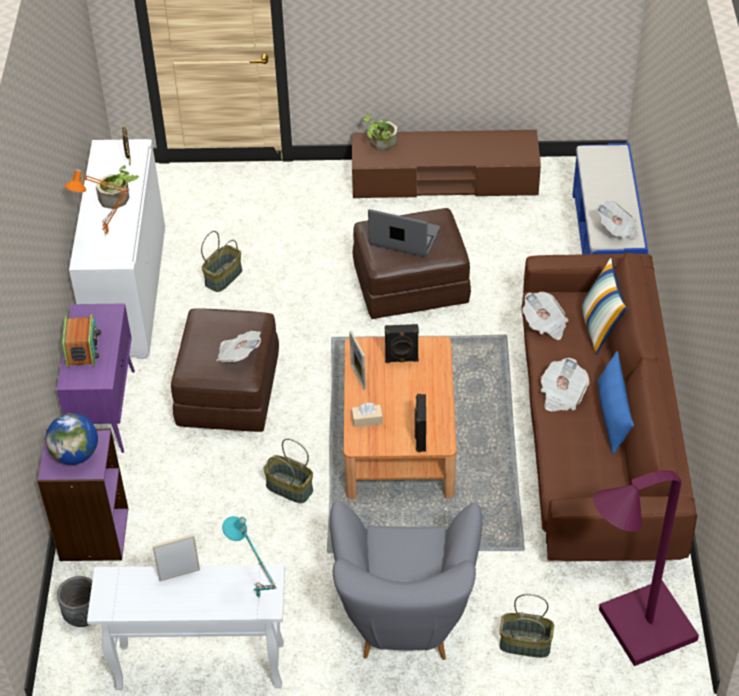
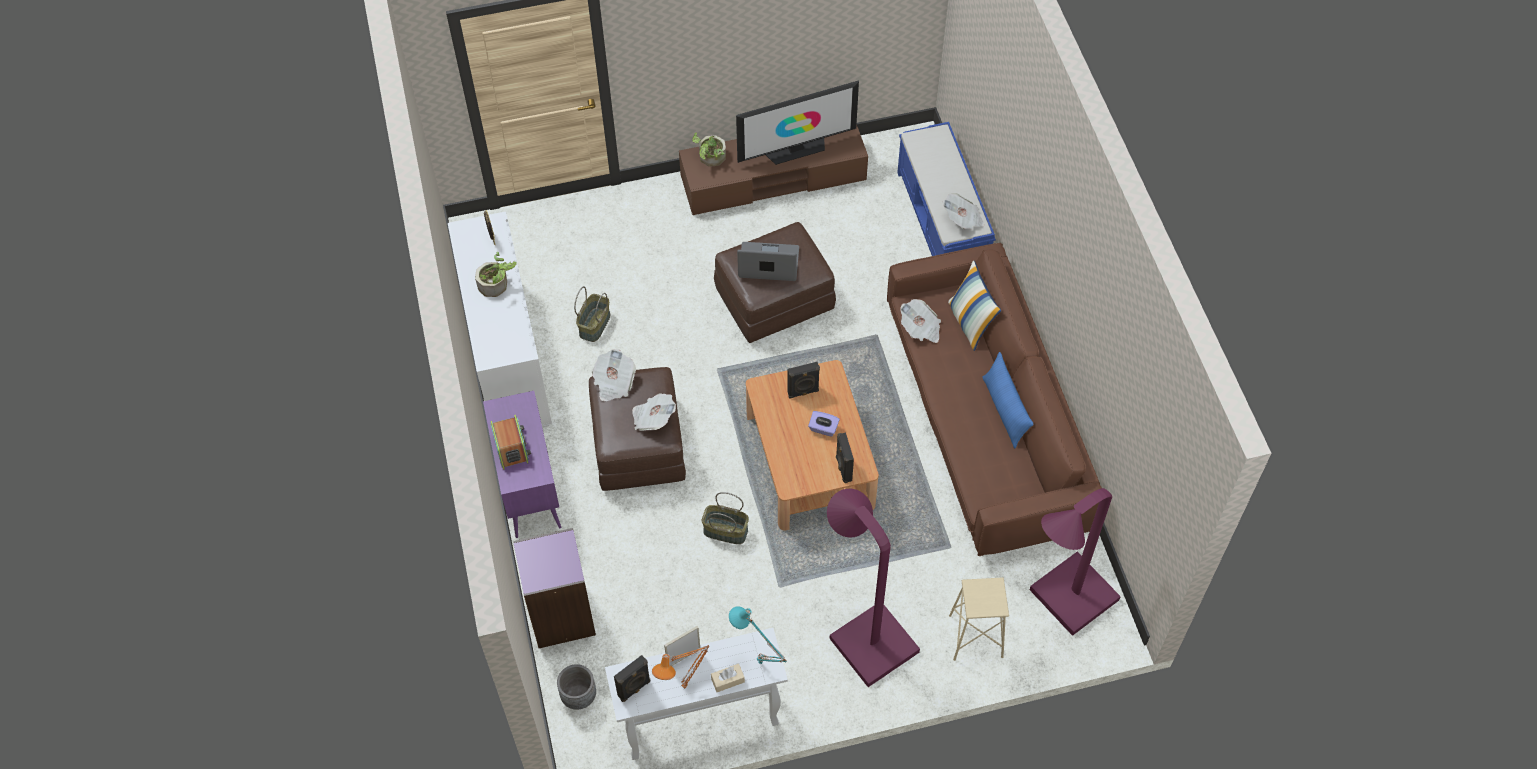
camera: 15 degrees left, 10 degrees up
globe [46,413,98,465] -> none
orange table lamp [64,169,129,236] -> orange table lamp moved to [652,645,710,689]
grey armchair [330,501,482,660] -> purple floor lamp [827,489,920,687]
picture frame [349,330,366,390] -> none
beige tissue box [352,402,383,427] -> beige tissue box moved to [711,664,745,692]
basket [500,594,554,658] -> beige stool [949,577,1009,661]
newspaper [540,358,589,411] -> newspaper moved to [592,349,636,401]
none -> black speaker [614,655,650,702]
none -> television [736,81,859,165]
none -> purple tissue box [808,411,840,437]

